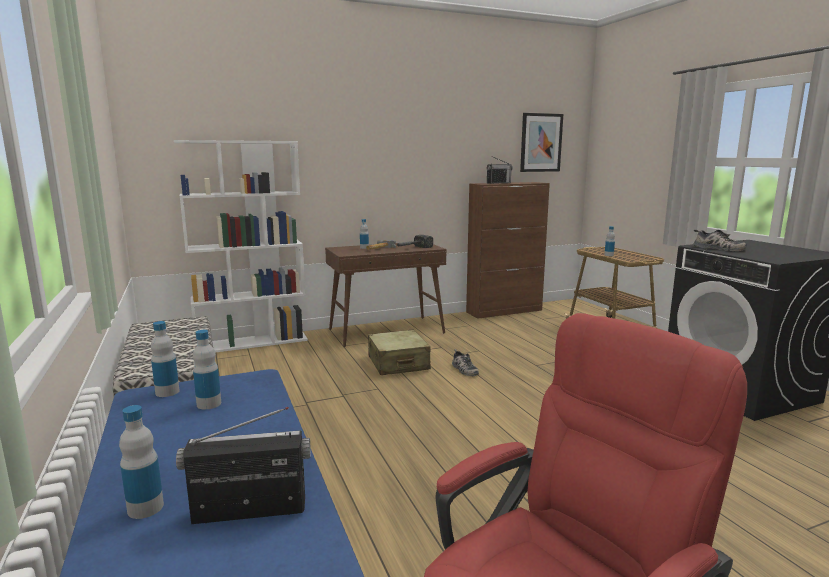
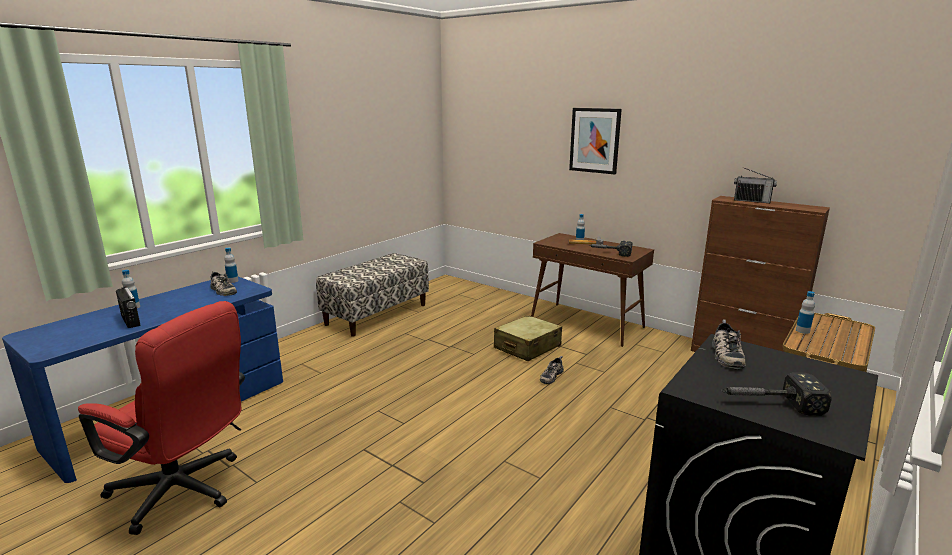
camera: 60 degrees right, 5 degrees up
white bookcase [174,140,308,353] -> none
bottle [193,330,221,410] -> shoe [211,271,237,296]
picture [520,113,563,172] -> picture moved to [569,108,622,174]
none -> hammer [721,372,832,416]

